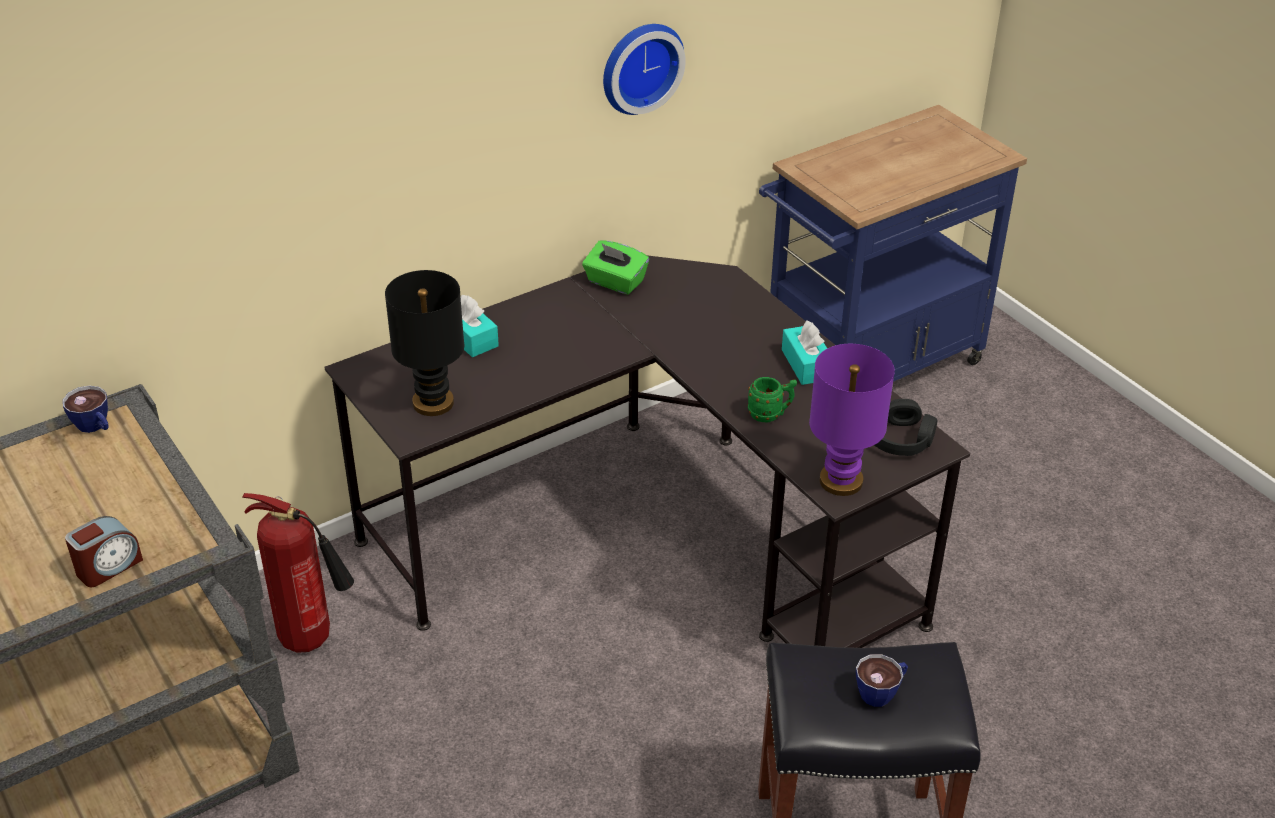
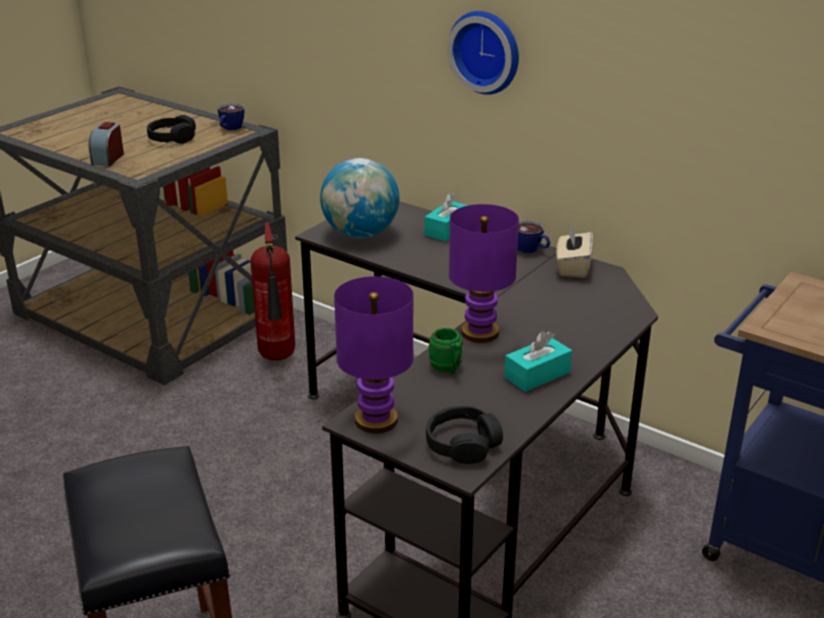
camera: 70 degrees right, 10 degrees down
alarm clock [65,516,143,587] -> alarm clock turned 75 degrees clockwise [88,122,124,166]
black table lamp [385,270,464,416] -> globe [320,158,399,238]
green tissue box [582,241,649,295] -> beige tissue box [556,226,593,278]
wall clock [603,24,686,115] -> wall clock moved to [447,11,519,95]
cup [856,654,908,707] -> cup moved to [517,220,550,253]
none -> black headphones [147,115,196,144]
none -> purple table lamp [449,204,519,343]

